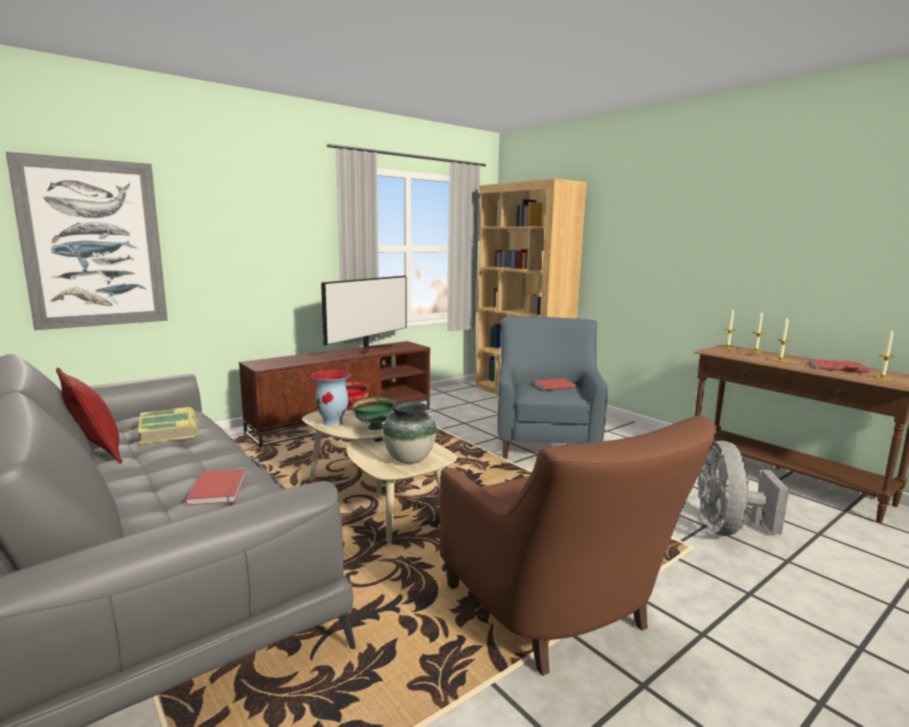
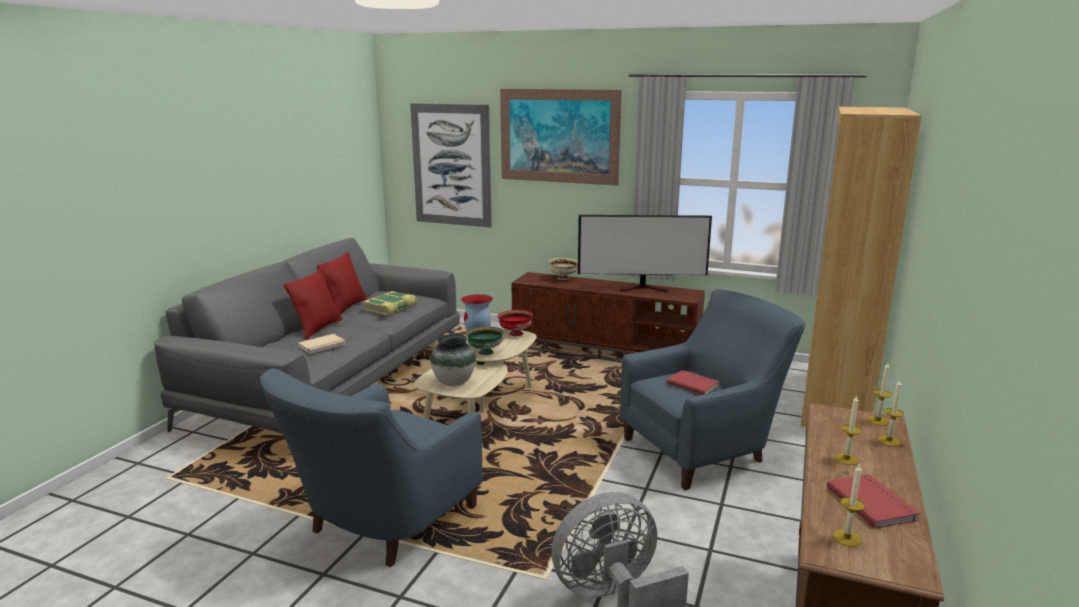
camera: 60 degrees right, 5 degrees up
red book [185,469,246,506] -> beige book [298,334,346,354]
brown armchair [440,415,716,676] -> blue armchair [260,368,483,567]
none -> red pillow [284,268,343,340]
none -> picture [500,89,622,186]
none -> beige bowl [549,258,578,280]

